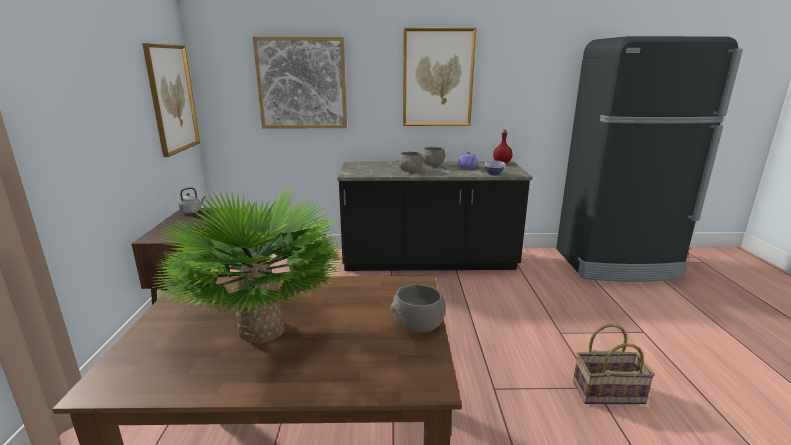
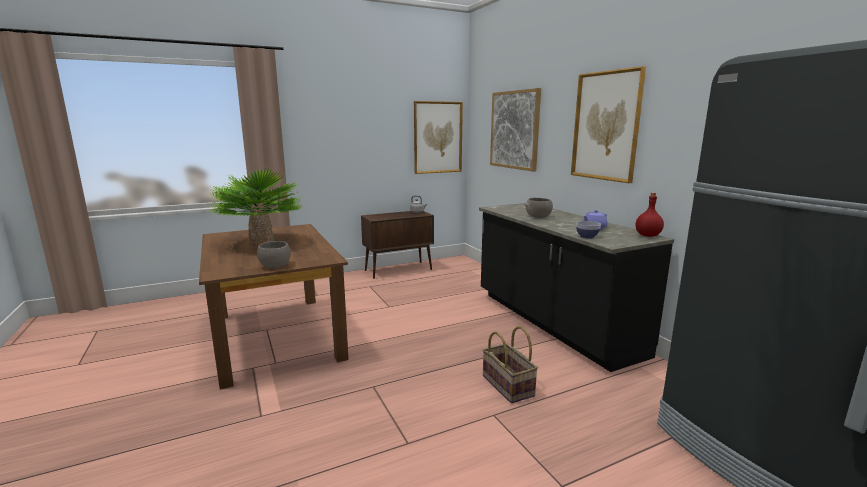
camera: 65 degrees right, 5 degrees down
grey bowl [421,147,446,166] -> none
basket [573,324,655,404] -> basket moved to [483,326,538,403]

